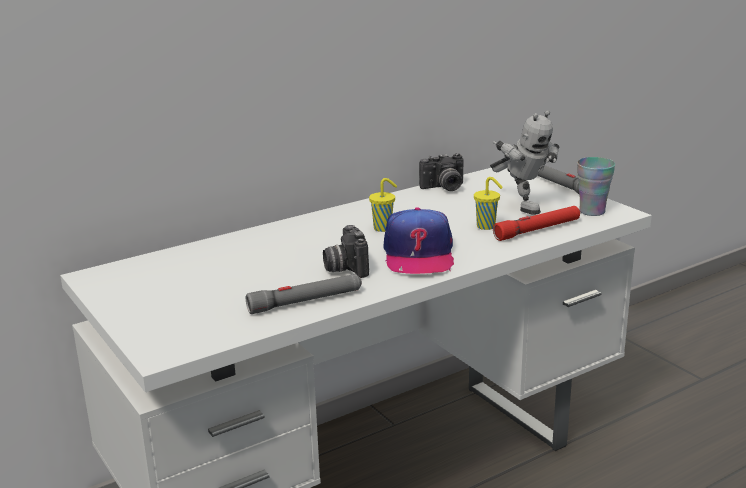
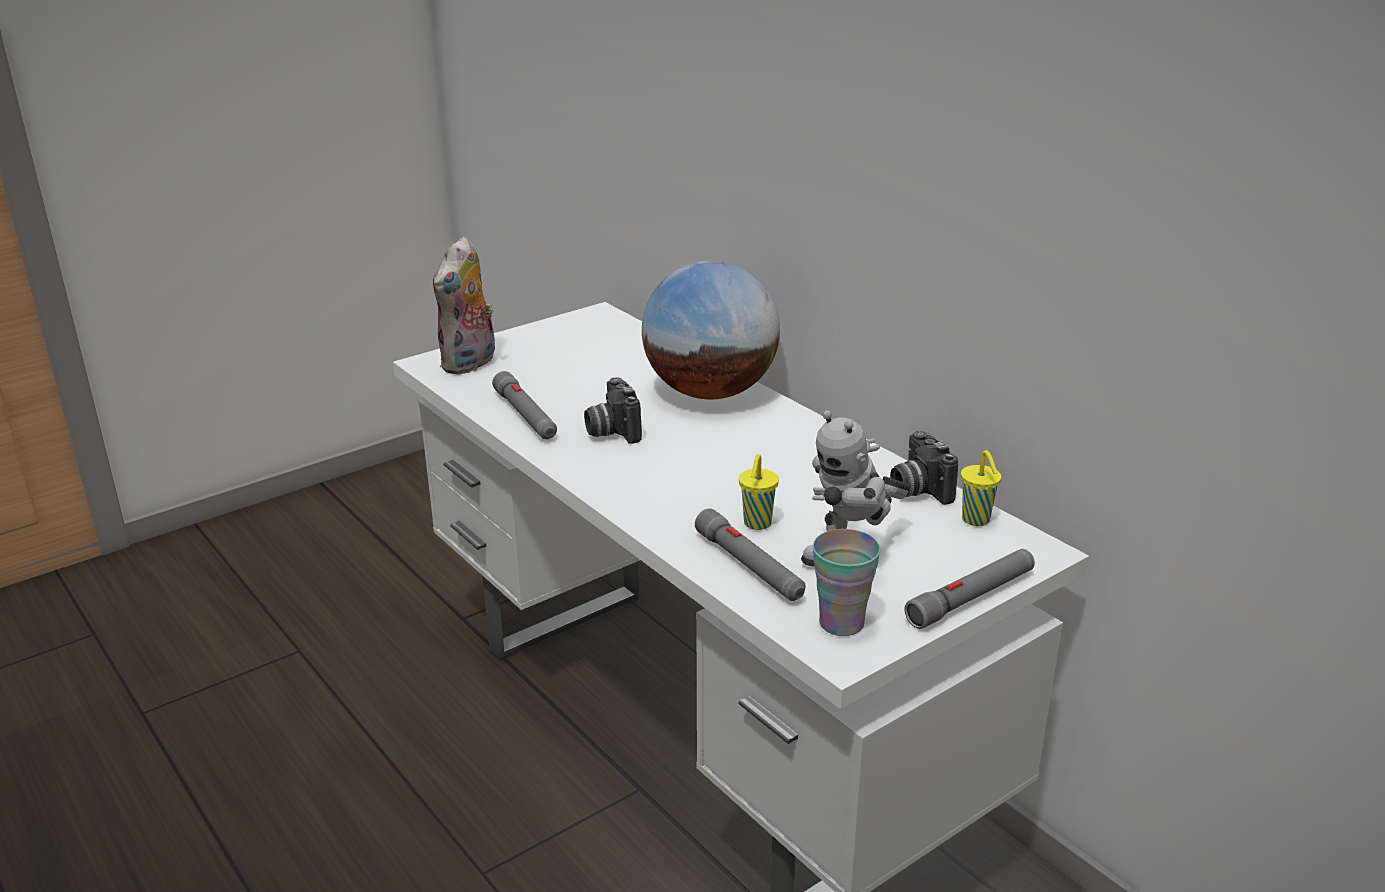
camera: 85 degrees right, 5 degrees up
camera [323,225,369,278] -> camera turned 90 degrees counterclockwise [584,377,642,444]
yellow cup [369,178,397,232] -> yellow cup moved to [961,450,1002,526]
cap [383,207,454,274] -> none
red flashlight [493,206,580,241] -> grey flashlight [695,508,806,601]
none -> plush toy [433,237,495,375]
none -> globe [642,261,780,399]

